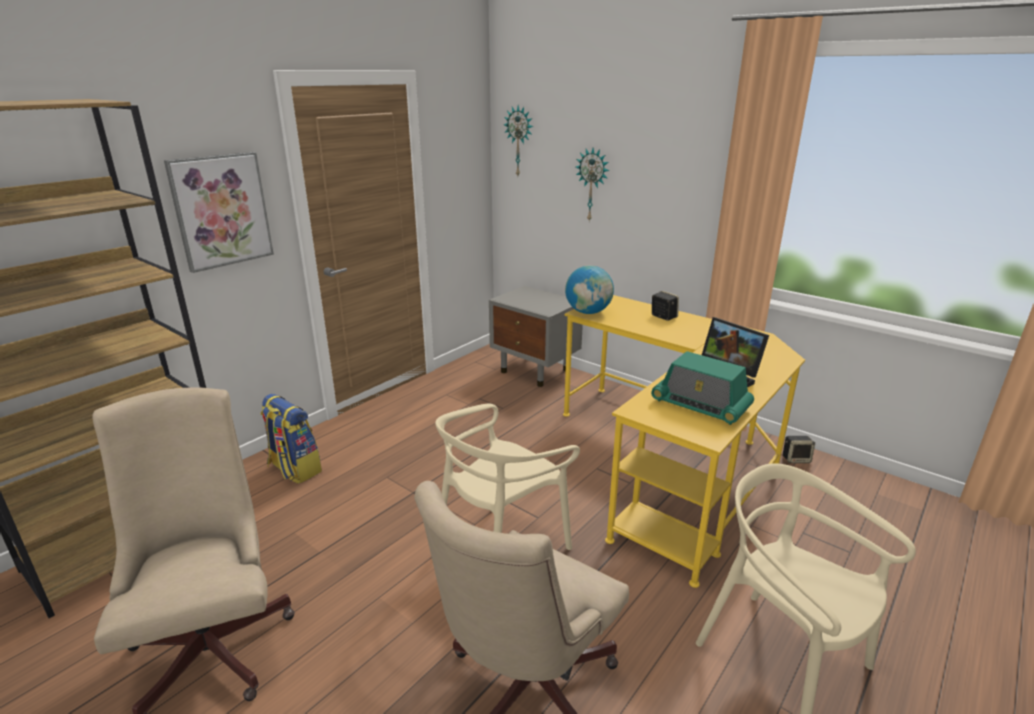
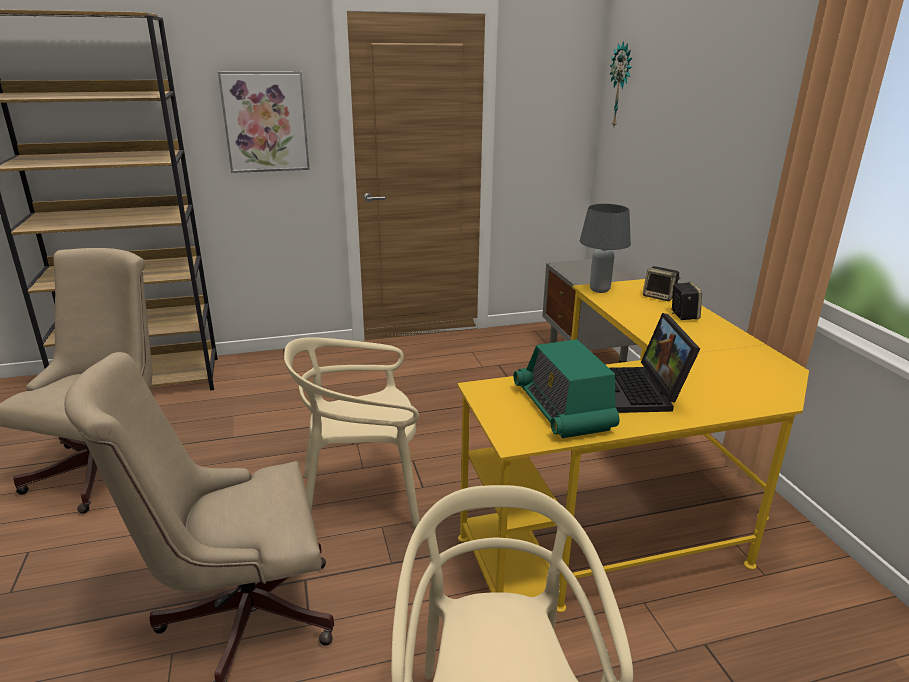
camera: 35 degrees right, 0 degrees up
backpack [260,394,322,484] -> none
globe [565,265,614,314] -> grey table lamp [580,203,631,293]
wall clock [576,148,610,221] -> none
speaker [783,436,815,463] -> speaker moved to [643,266,681,301]

